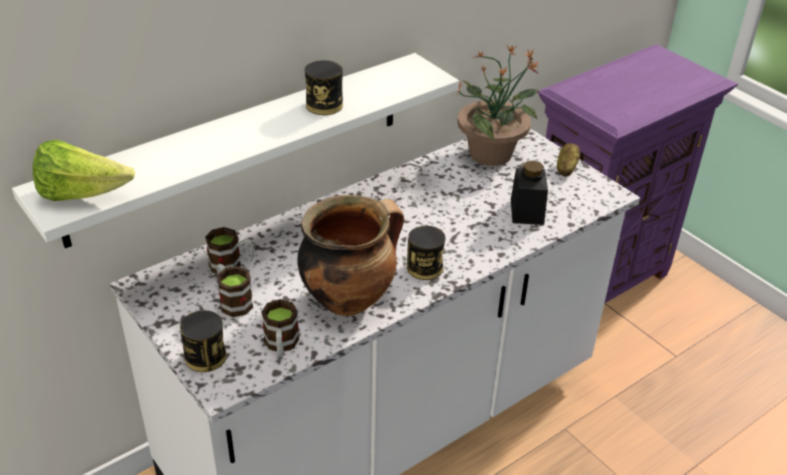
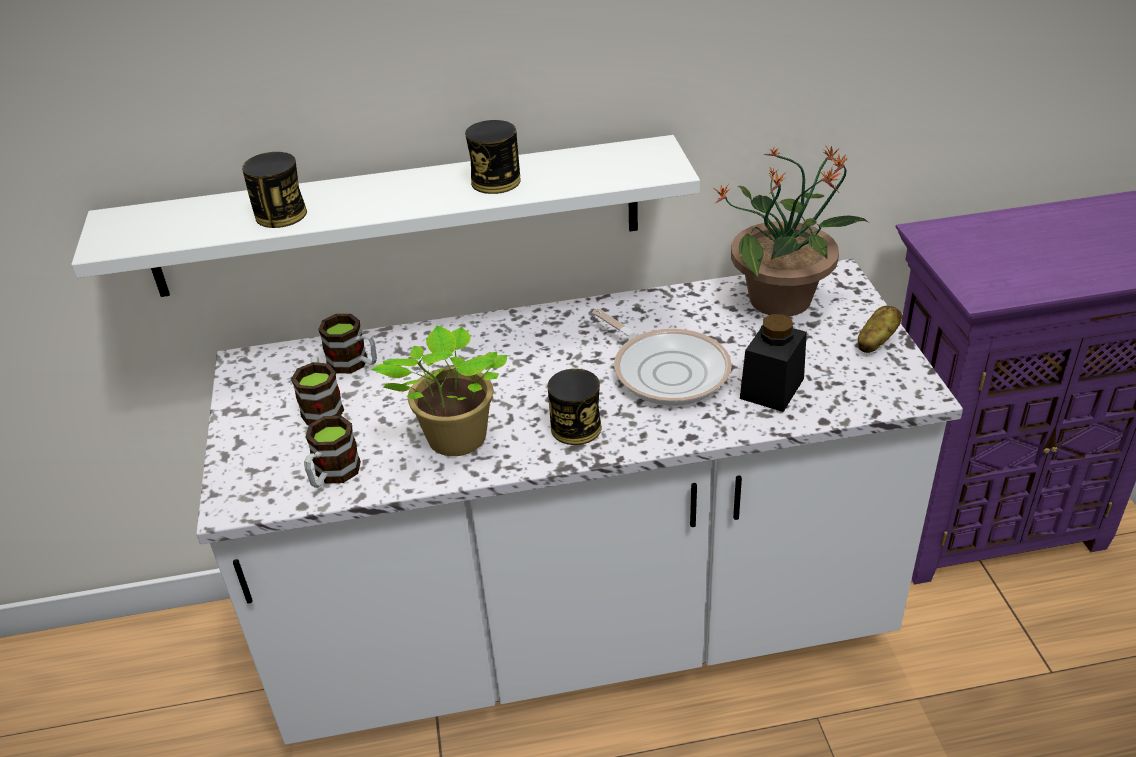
camera: 30 degrees right, 0 degrees up
lettuce [33,140,135,201] -> none
can [180,310,227,372] -> can moved to [242,152,307,228]
cooking pot [298,195,404,316] -> potted plant [371,325,507,456]
none -> frying pan [592,309,732,406]

